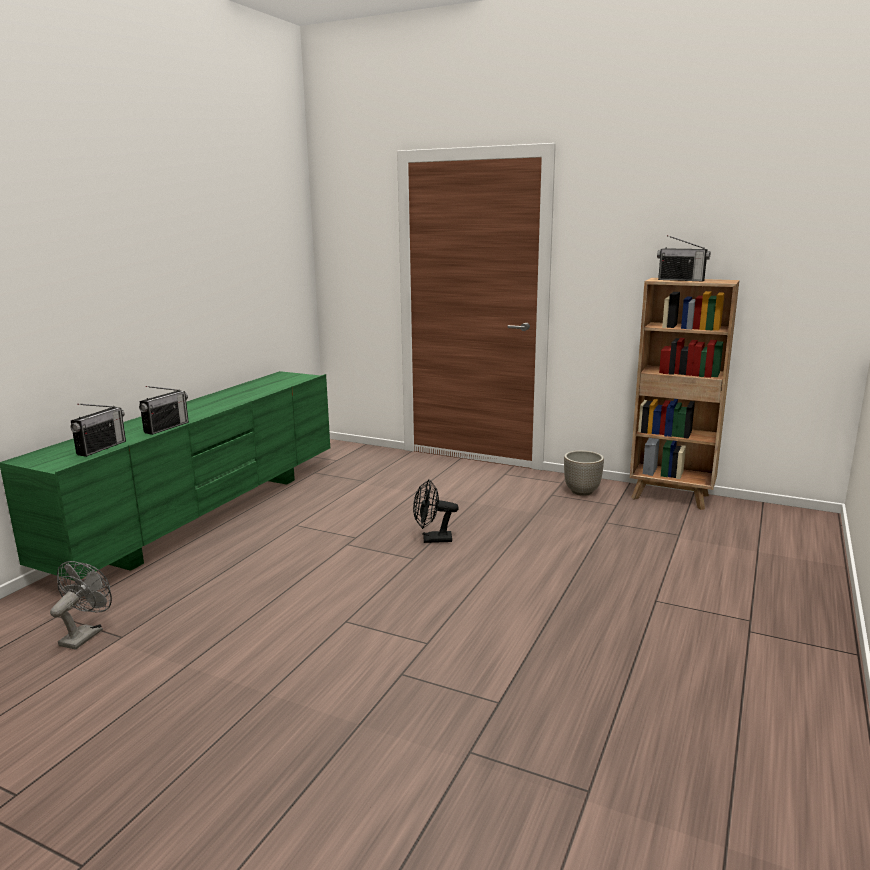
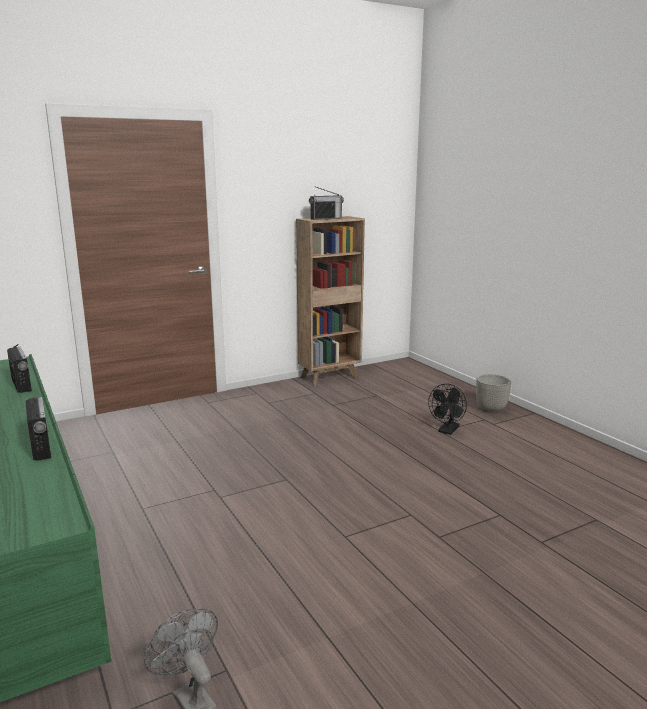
camera: 55 degrees left, 0 degrees up
radio [70,404,126,457] -> radio moved to [7,344,32,393]
black fan [413,479,459,543] -> black fan moved to [428,384,467,435]
planter [564,451,604,496] -> planter moved to [476,374,511,413]

